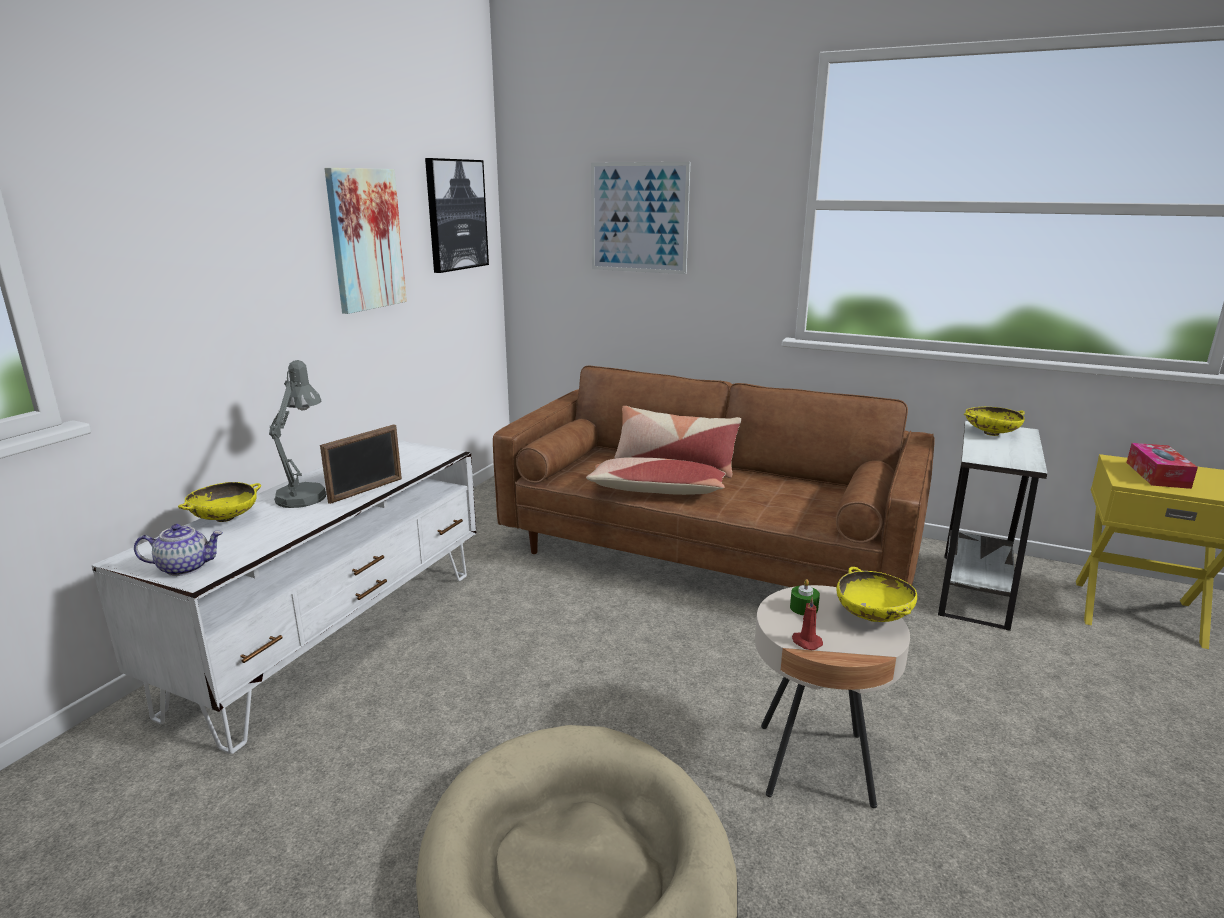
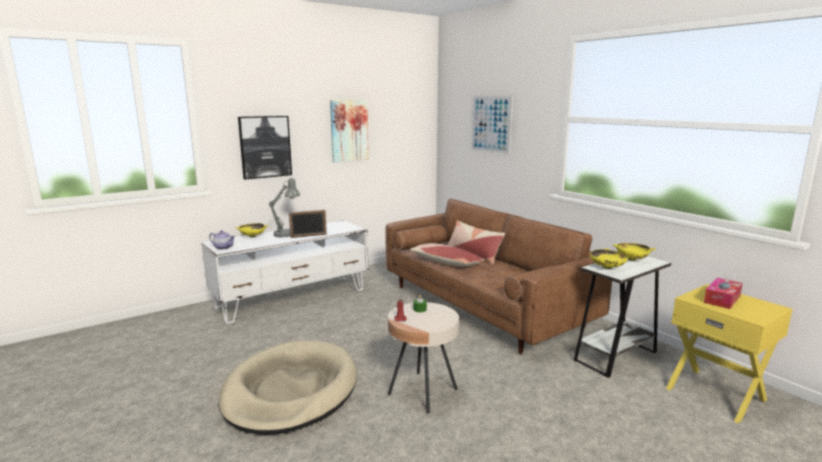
camera: 30 degrees right, 5 degrees down
picture [425,158,489,273] -> picture moved to [238,116,292,179]
yellow bowl [837,567,917,622] -> yellow bowl moved to [590,248,628,269]

